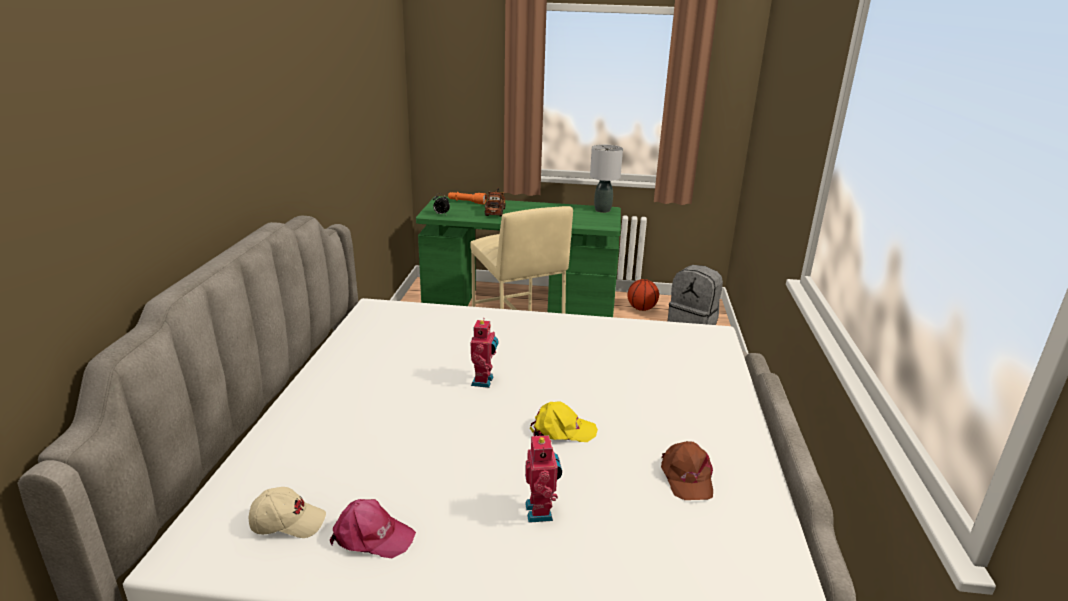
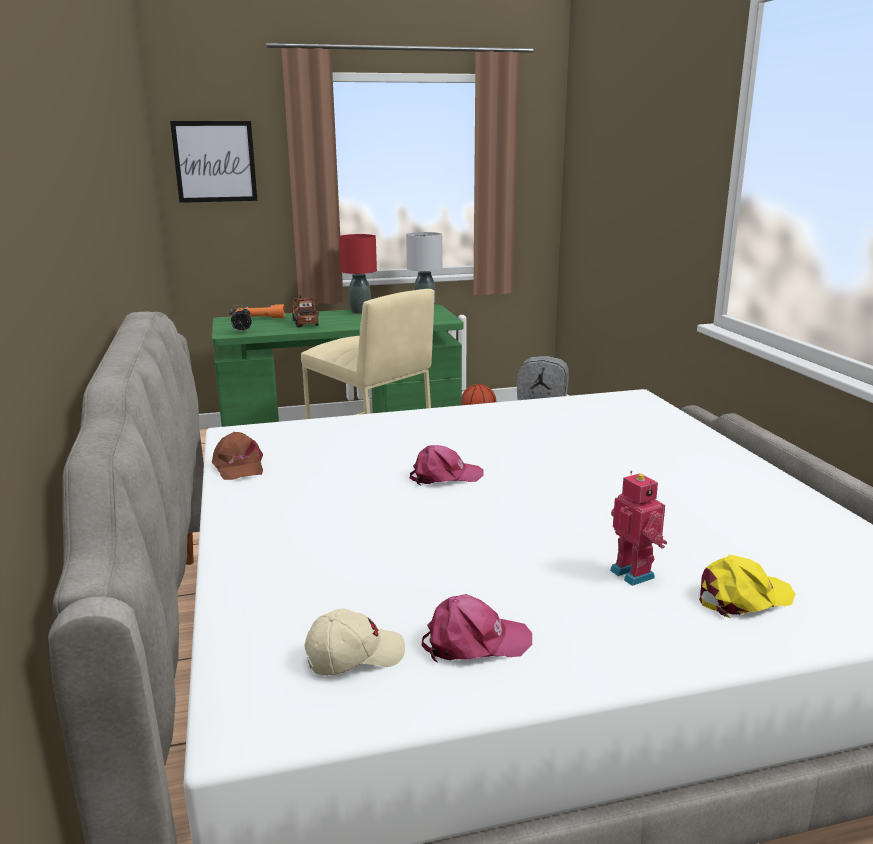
camera: 20 degrees left, 5 degrees down
toy robot [471,318,498,388] -> pink cap [410,445,484,486]
yellow cap [530,401,598,442] -> yellow cap moved to [699,555,795,618]
brown cap [661,441,713,500] -> brown cap moved to [212,432,263,480]
none -> picture [170,121,257,203]
none -> red table lamp [339,234,377,314]

